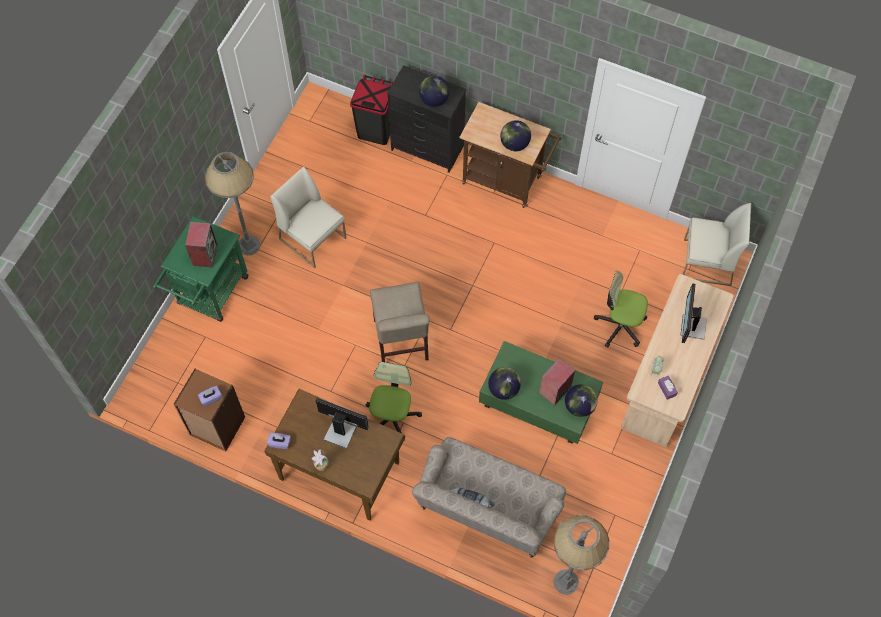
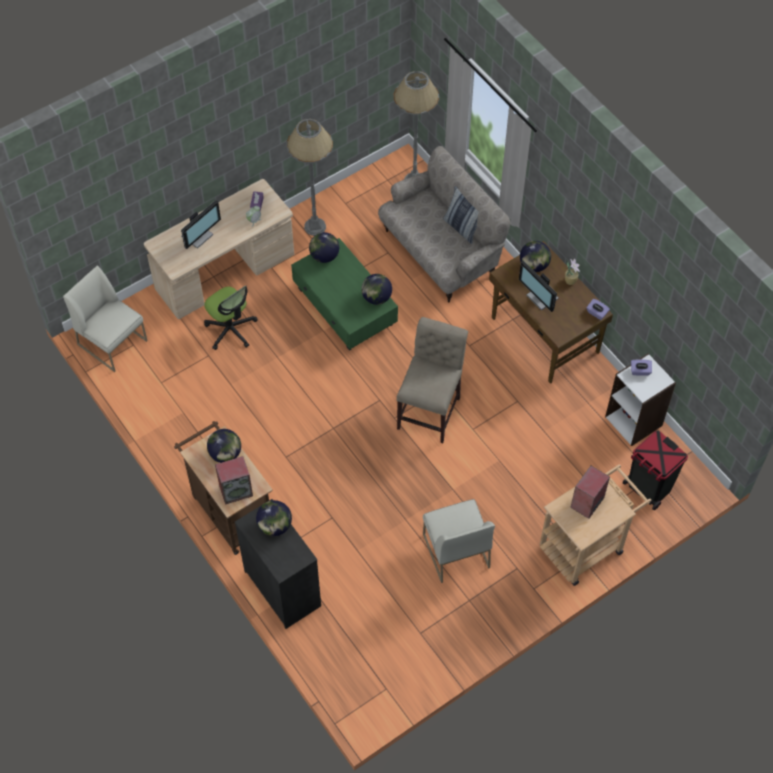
camera: 150 degrees left, 5 degrees down
green cart [153,216,248,322] -> beige cart [539,464,651,586]
brown bookcase [173,369,245,452] -> white bookcase [605,353,676,446]
grey floor lamp [205,152,260,255] -> grey floor lamp moved to [287,119,333,236]
black trash can [350,75,393,145] -> black trash can moved to [623,431,688,510]
office chair [366,362,422,433] -> none
speaker [539,358,575,406] -> speaker moved to [215,456,253,505]
none -> globe [520,241,551,272]

